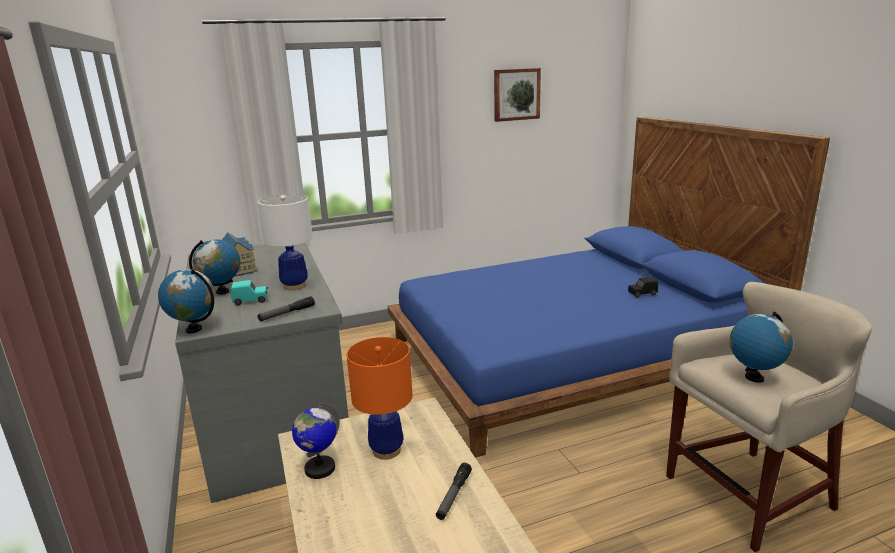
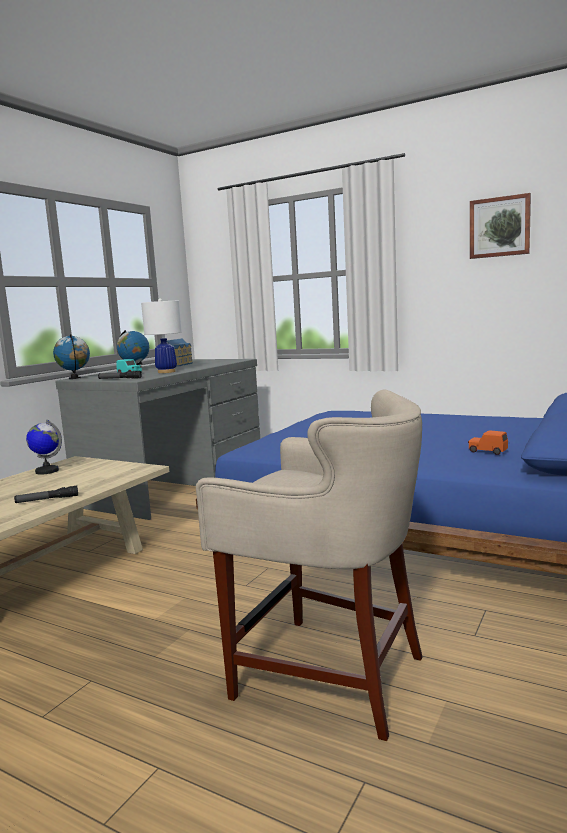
camera: 50 degrees right, 10 degrees down
orange table lamp [347,337,413,460] -> none
black toy car [628,277,658,298] -> orange toy car [468,430,508,455]
globe [730,312,793,383] -> none

